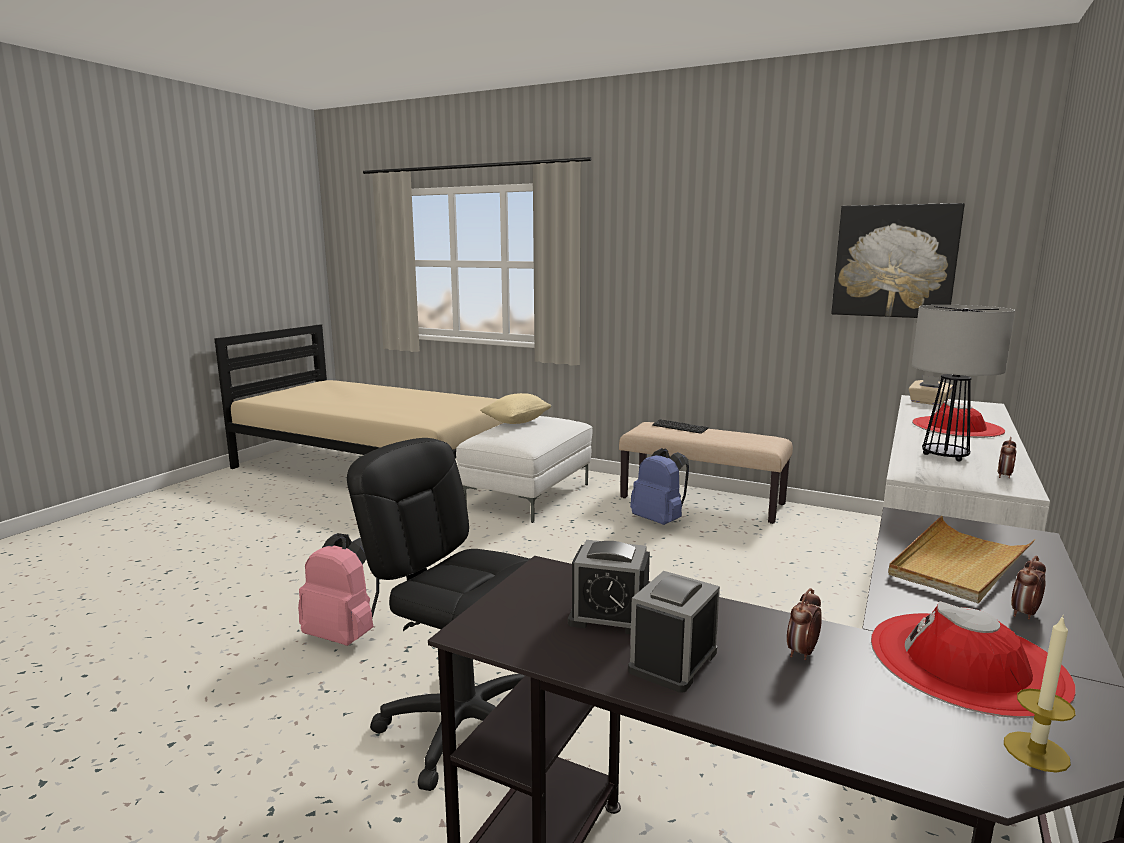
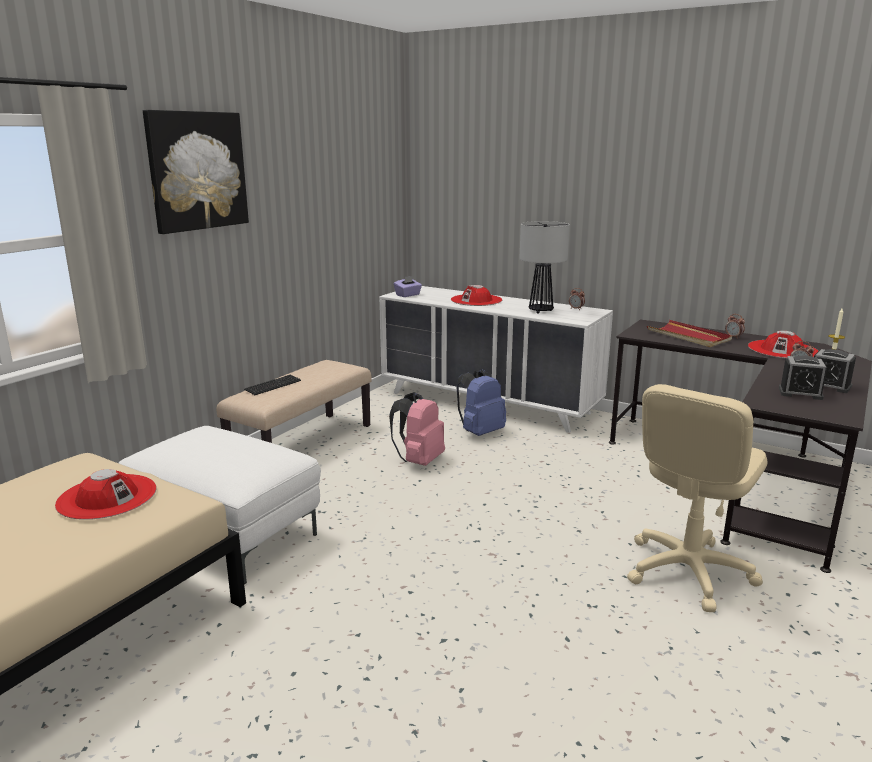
camera: 85 degrees left, 5 degrees up
pink backpack [298,533,379,646] -> pink backpack moved to [389,392,445,466]
black office chair [347,438,530,791] -> beige office chair [627,384,767,612]
beige pillow [480,393,552,424] -> none
alarm clock [568,540,650,634] -> alarm clock turned 90 degrees clockwise [779,356,827,400]
blue backpack [630,448,689,525] -> blue backpack moved to [456,369,506,436]
picture [831,203,965,318] -> picture moved to [143,110,249,234]
beige tray [888,516,1035,604] -> red tray [647,320,732,347]
beige tissue box [909,375,953,406] -> purple tissue box [394,276,422,297]
none -> red hat [55,469,157,520]

